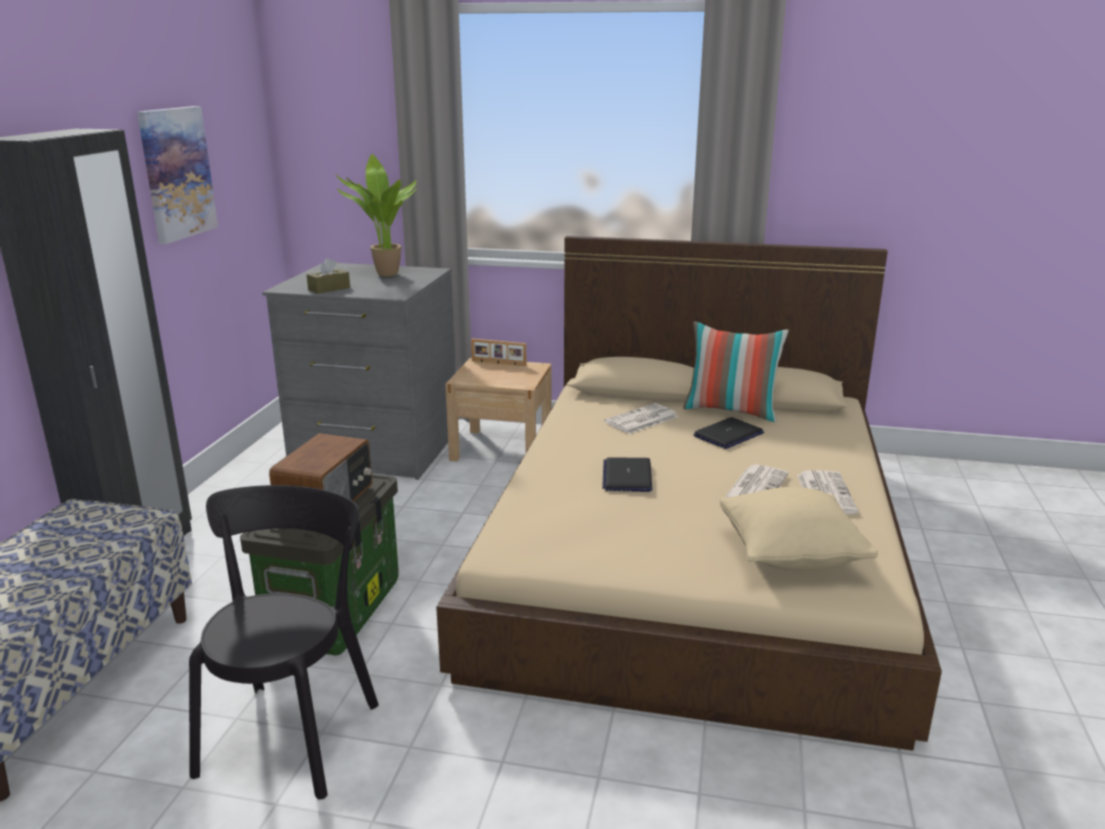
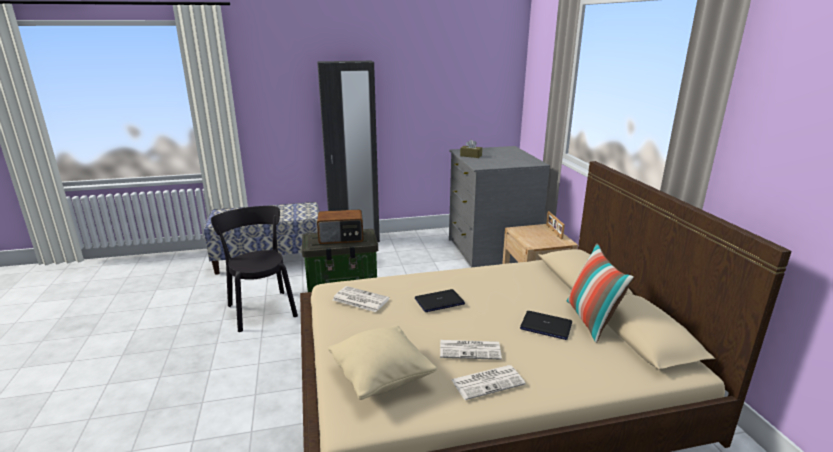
camera: 65 degrees right, 0 degrees up
picture [137,106,218,244] -> none
black chair [189,485,378,800] -> black chair turned 105 degrees counterclockwise [211,206,298,332]
potted plant [336,154,417,277] -> none
newspaper [604,403,678,434] -> newspaper moved to [333,286,390,312]

